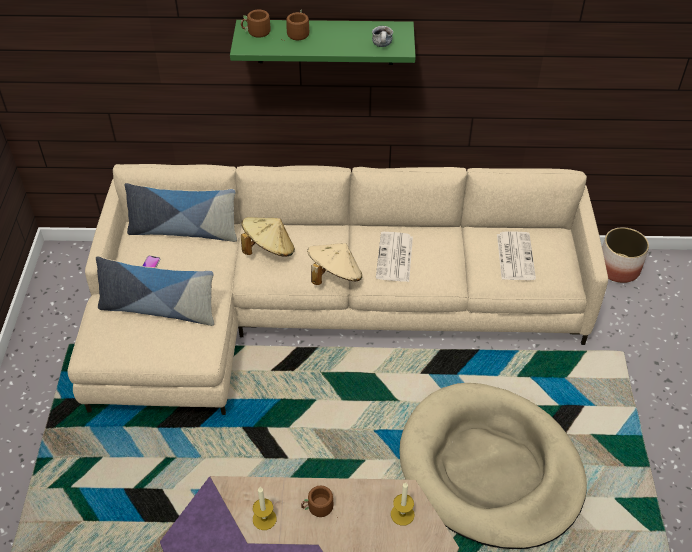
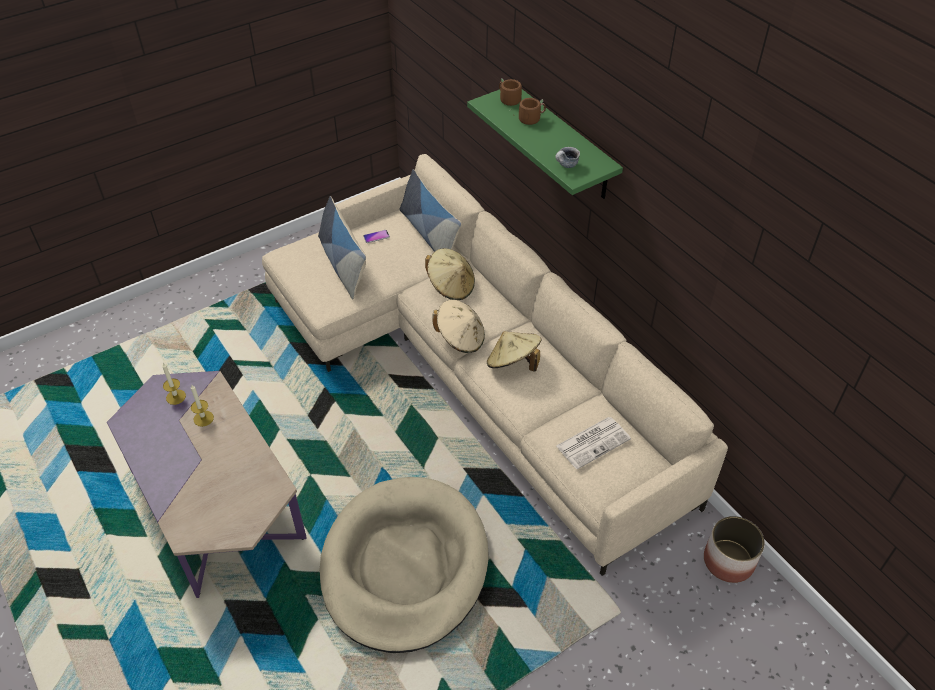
camera: 55 degrees right, 0 degrees up
brown mug [301,486,338,518] -> none
newspaper [376,232,413,282] -> beige hat [487,331,541,372]
candle [391,482,415,526] -> candle moved to [162,363,186,405]

